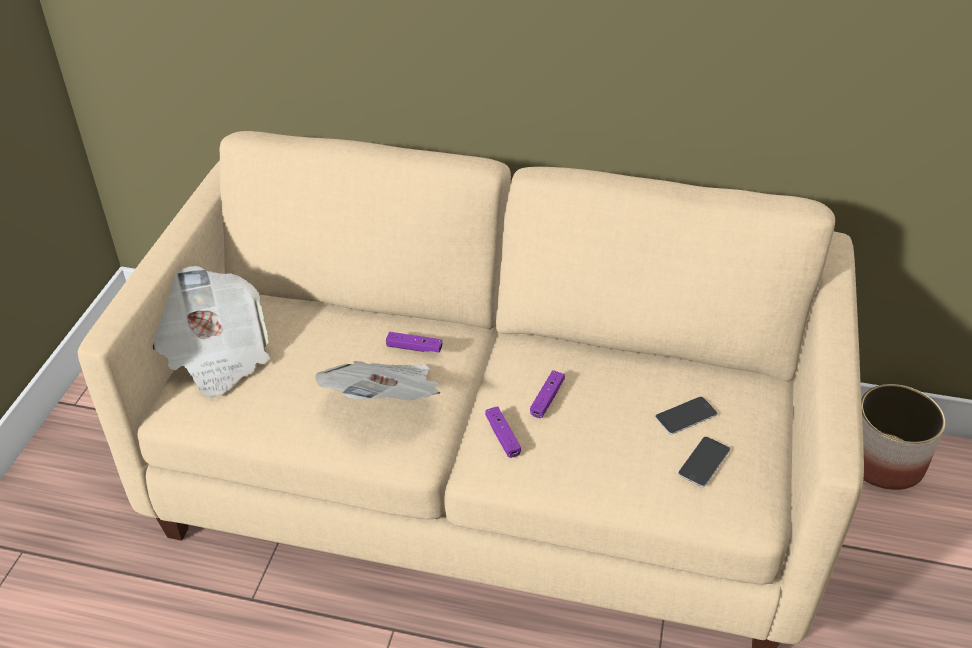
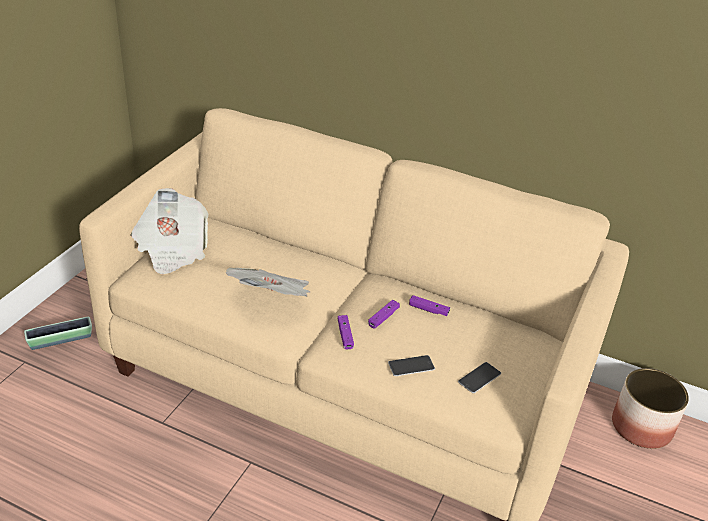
camera: 10 degrees right, 5 degrees down
purple game controller [386,332,443,353] -> purple game controller moved to [409,295,450,316]
phone [655,396,718,434] -> phone moved to [388,355,435,376]
none -> planter [24,317,92,350]

